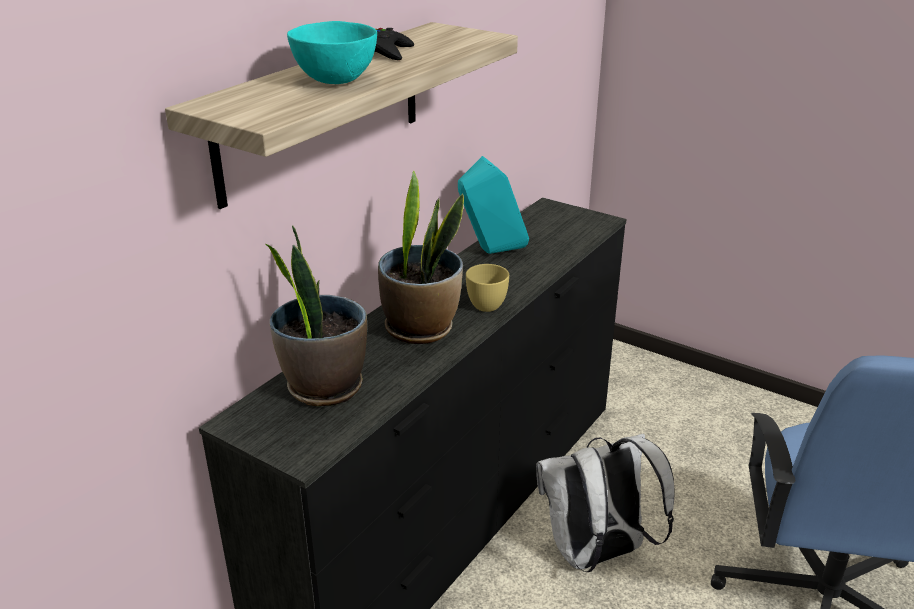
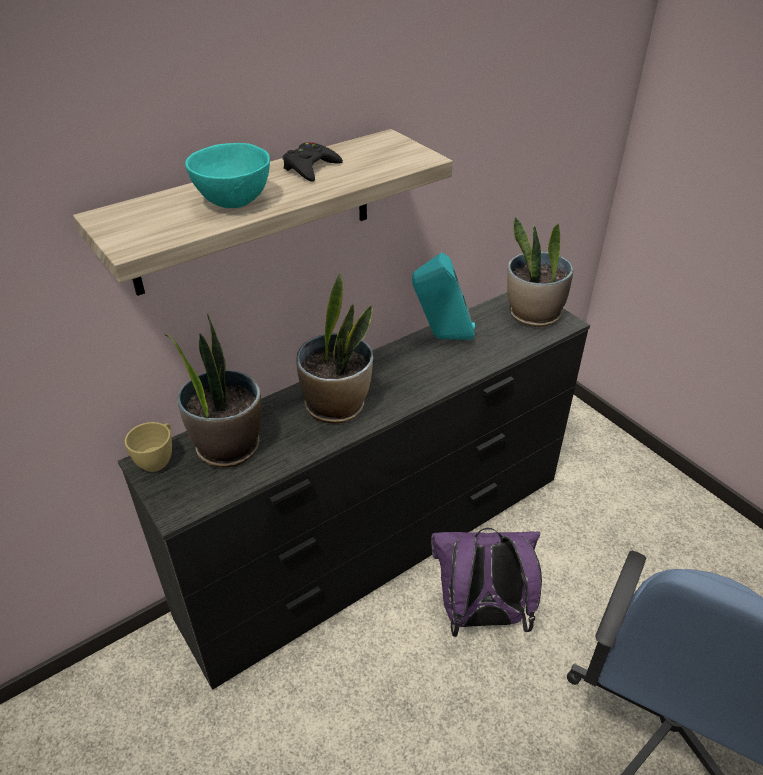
camera: 20 degrees right, 10 degrees up
yellow cup [466,264,509,312] -> yellow cup moved to [125,422,172,472]
white backpack [536,434,675,572] -> purple backpack [431,528,542,637]
none -> potted plant [507,217,574,327]

